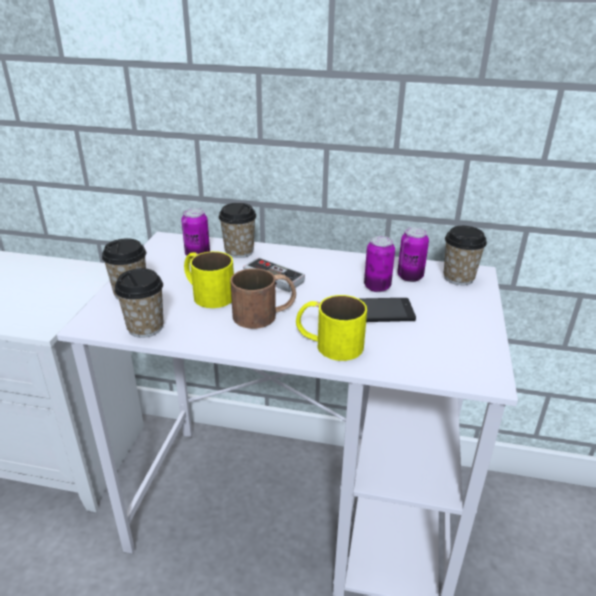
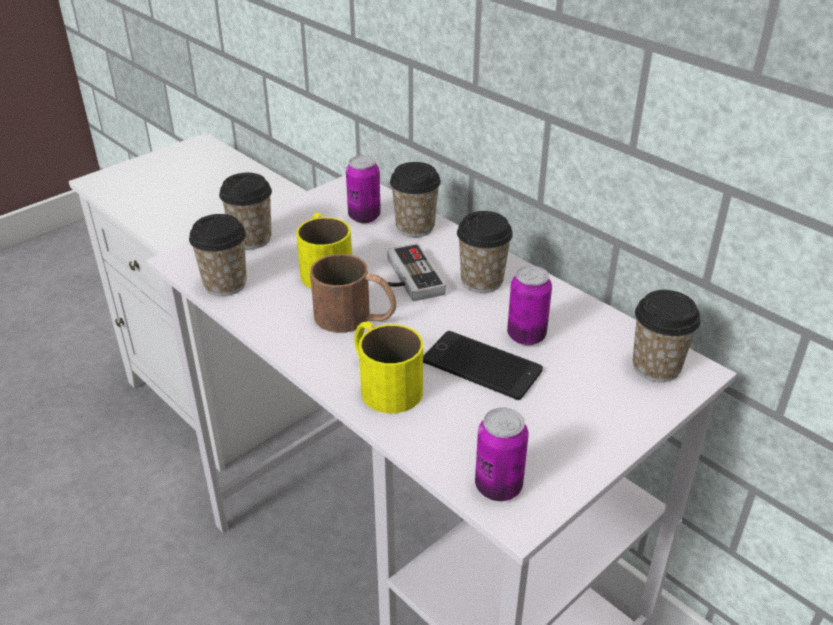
camera: 35 degrees right, 5 degrees up
can [397,227,429,282] -> can moved to [475,407,529,501]
none -> cup [457,211,513,293]

